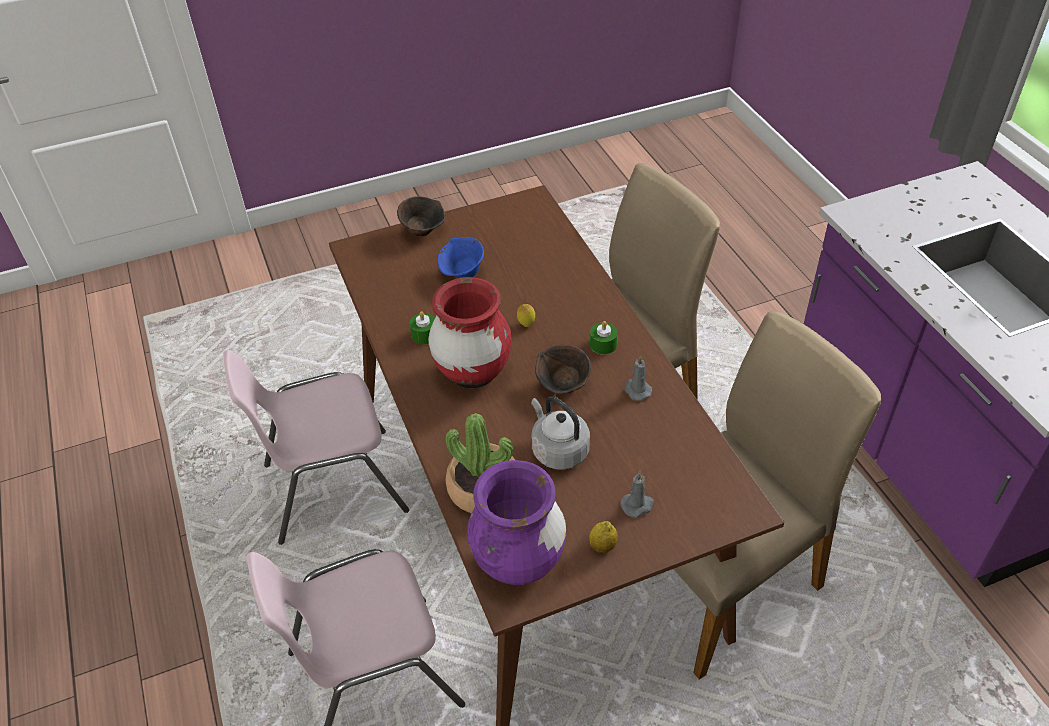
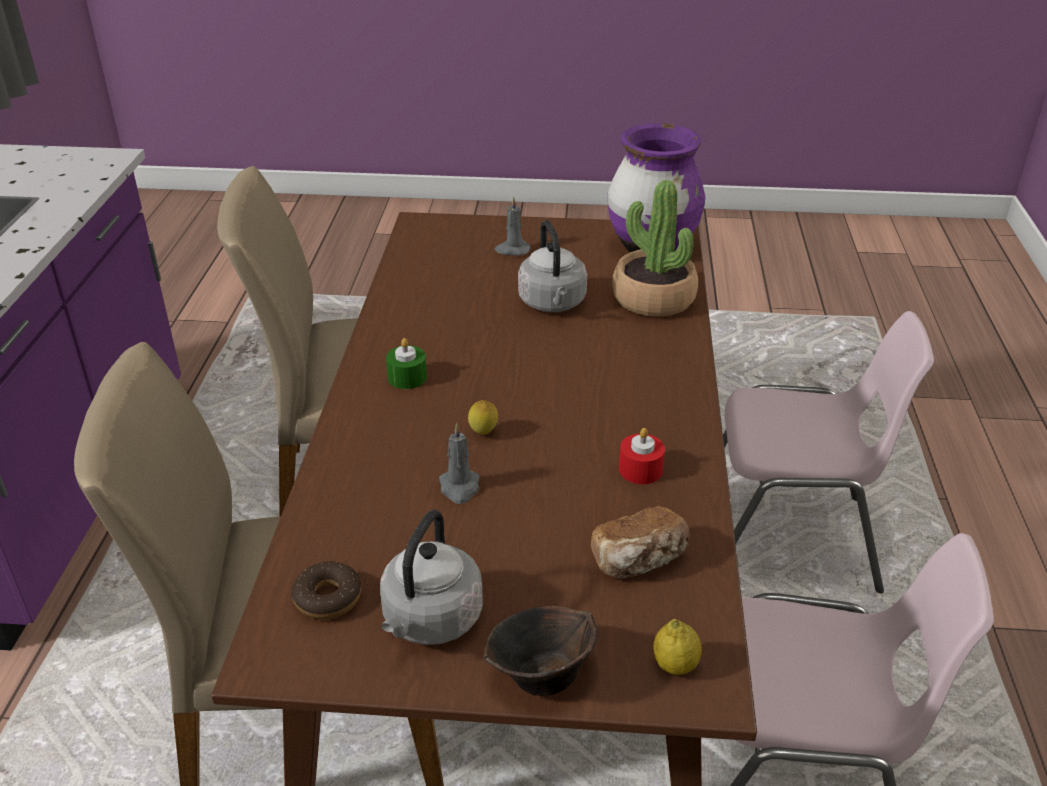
camera: 155 degrees left, 10 degrees down
green candle [409,311,435,344] -> red candle [619,428,665,484]
red vase [428,277,512,388] -> none
blue bowl [437,237,484,279] -> none
brown bowl [535,345,591,394] -> none
lemon [589,521,618,553] -> lemon moved to [653,619,702,675]
grey candle [624,355,652,401] -> grey candle moved to [439,423,480,504]
none -> donut [291,561,361,619]
none -> grey kettle [380,510,483,645]
none -> bread [591,506,689,579]

